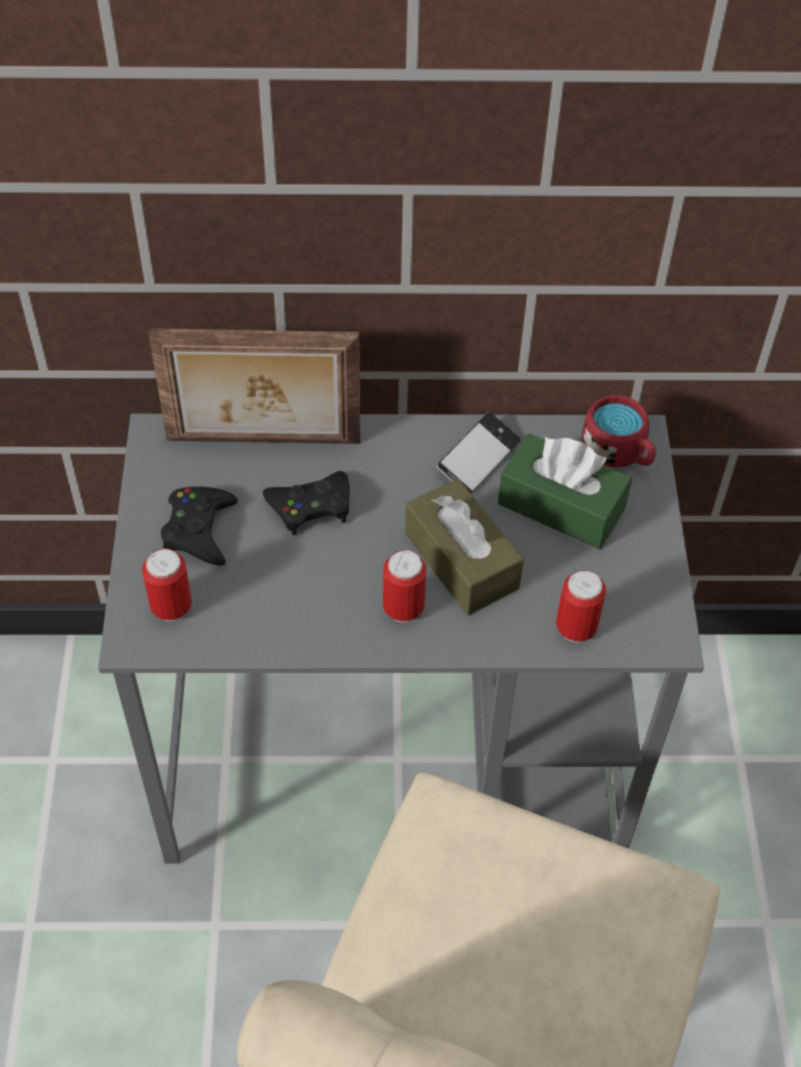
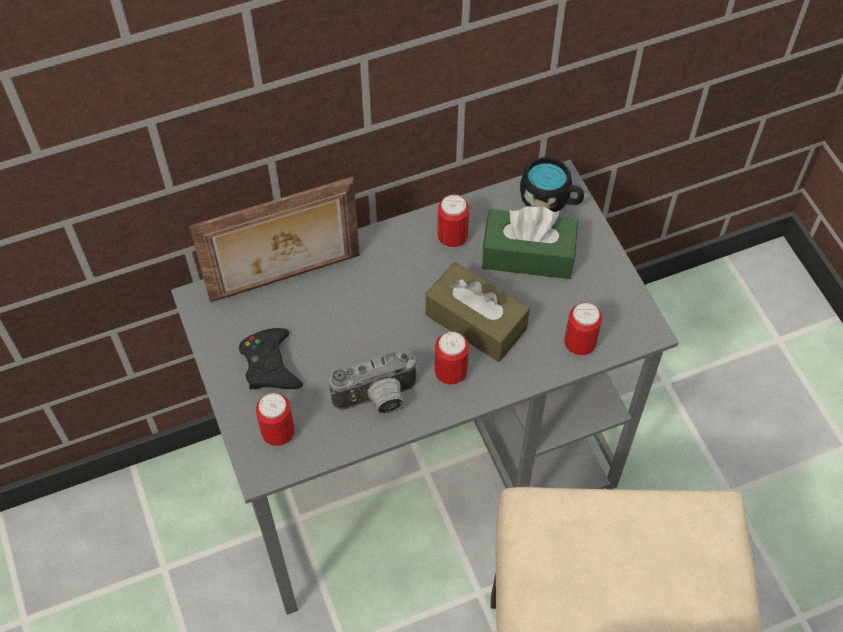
camera: 20 degrees left, 5 degrees up
black game controller [263,471,350,535] -> none
phone [436,412,521,494] -> can [437,194,469,248]
red mug [582,395,656,467] -> black mug [520,157,584,212]
none -> camera [329,352,419,414]

